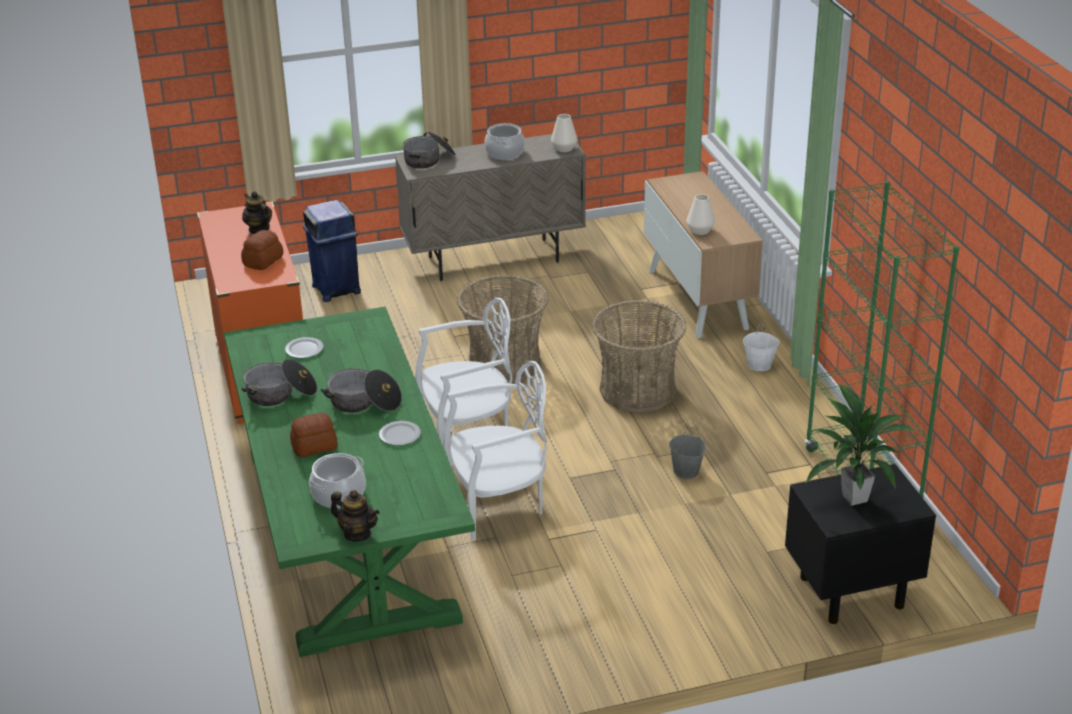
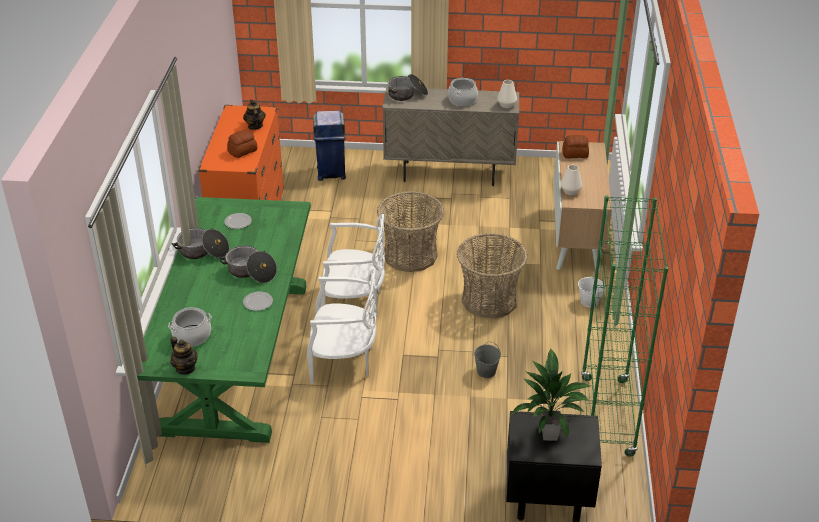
camera: 20 degrees right, 5 degrees up
bread [290,413,337,457] -> bread moved to [562,135,589,158]

